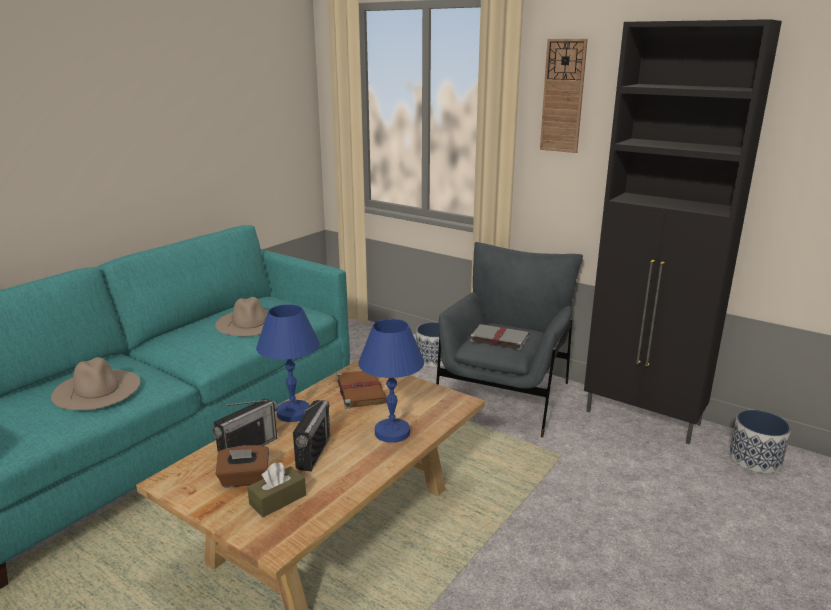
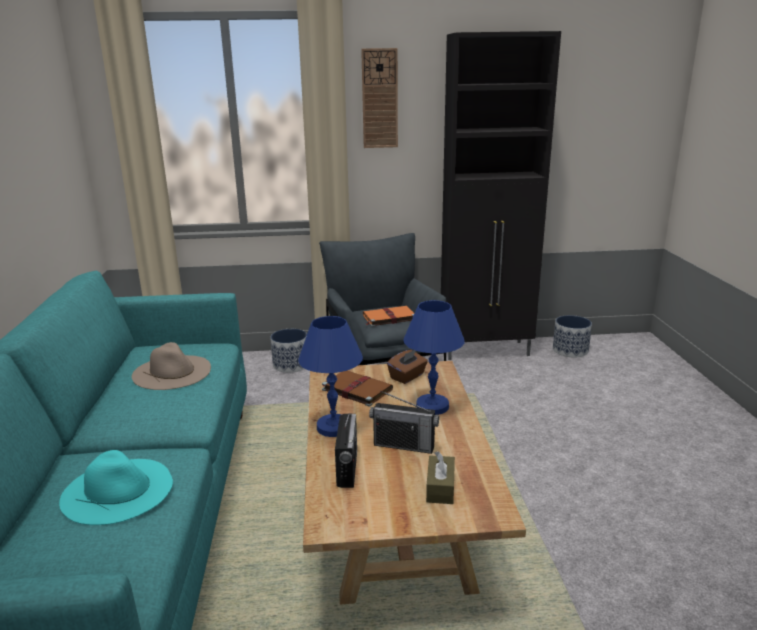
camera: 40 degrees left, 0 degrees up
beige hat [51,357,141,410] -> turquoise hat [59,450,173,525]
brown tissue box [216,445,269,487] -> brown tissue box moved to [387,350,428,384]
radio [293,400,330,471] -> radio turned 135 degrees clockwise [369,391,439,454]
grey book [469,324,530,350] -> orange book [363,306,414,327]

